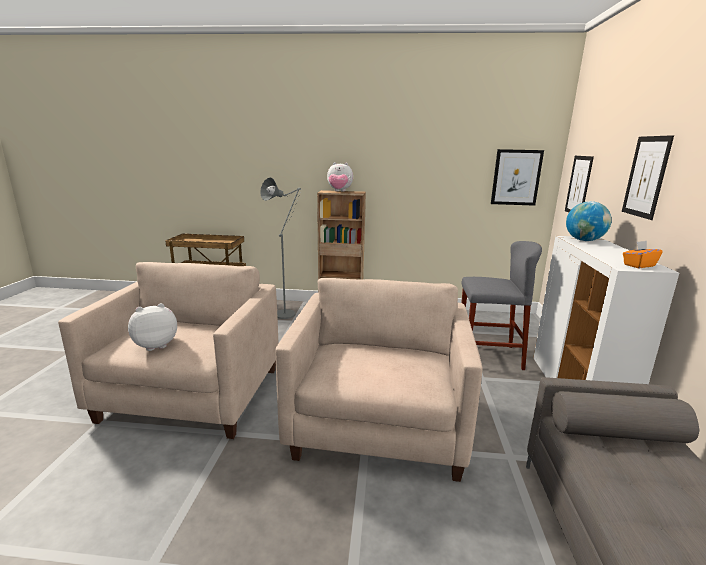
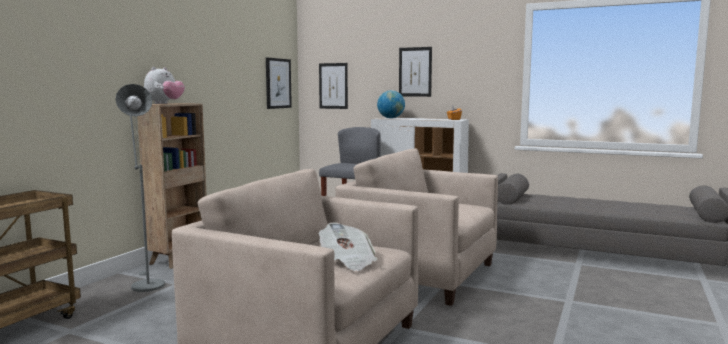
camera: 70 degrees left, 10 degrees down
plush toy [128,303,177,351] -> newspaper [319,222,378,271]

